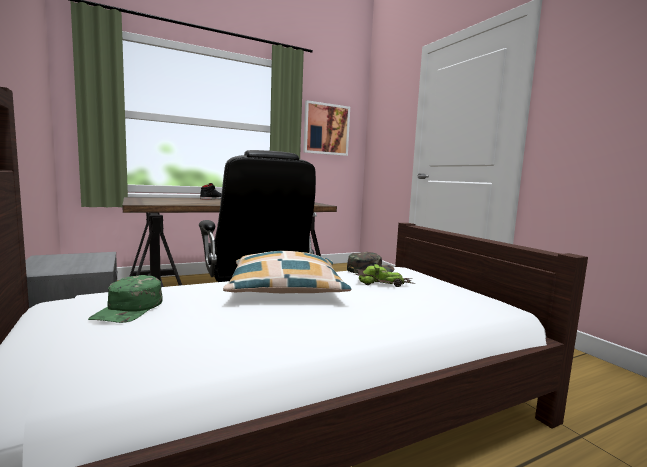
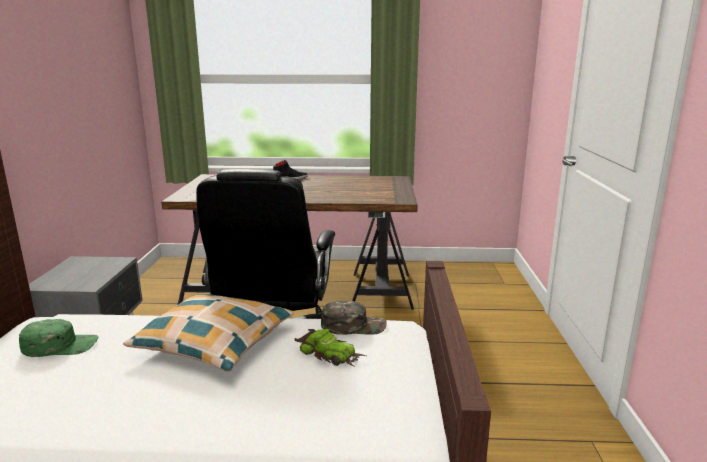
camera: 30 degrees right, 10 degrees up
green cap [88,275,163,323] -> green cap turned 135 degrees counterclockwise [19,319,98,357]
picture [303,100,350,156] -> none

